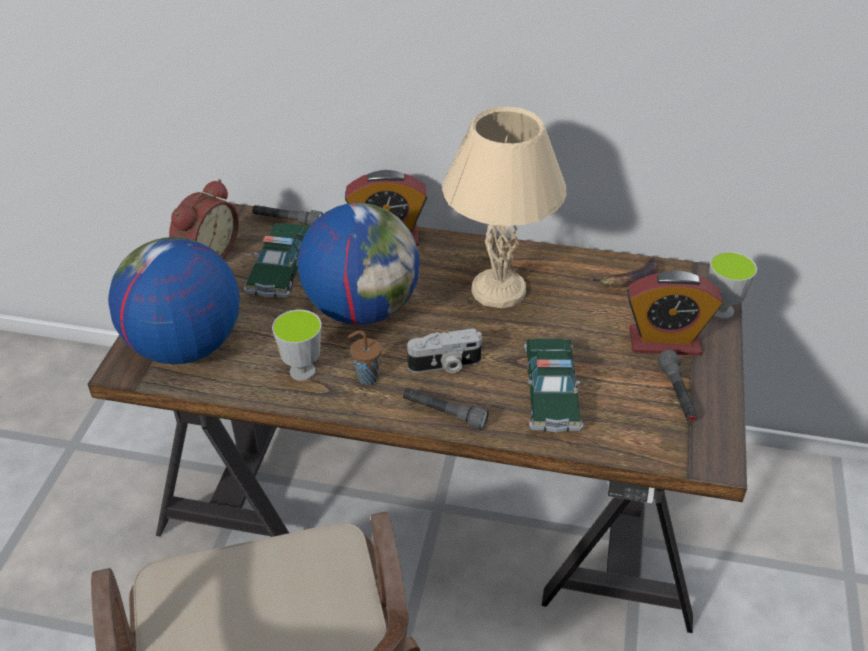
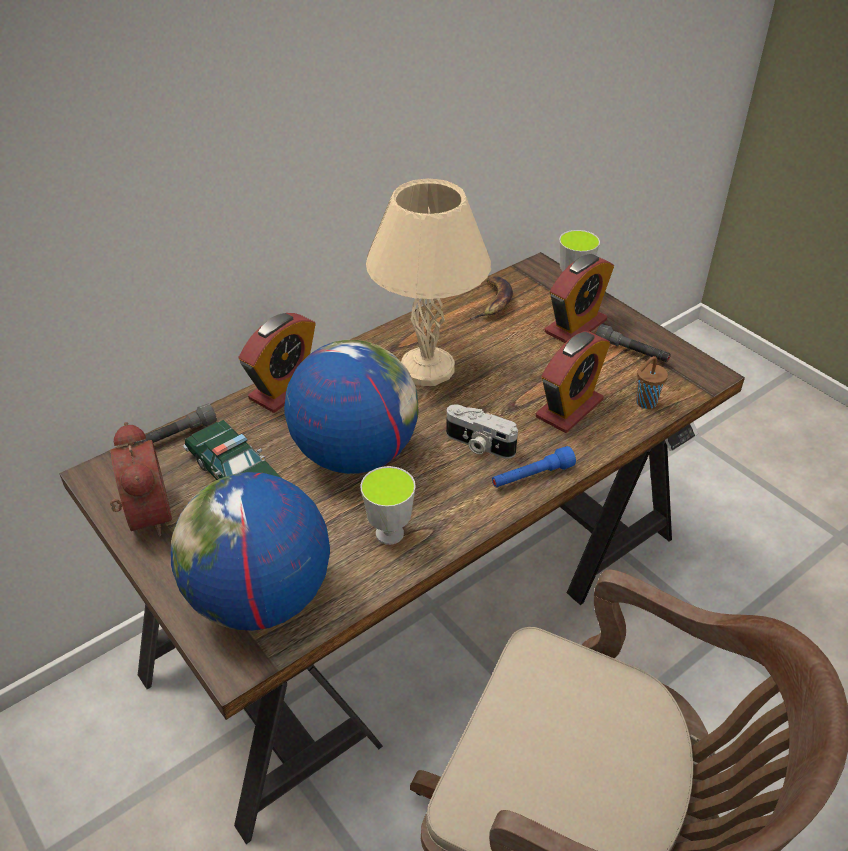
camera: 50 degrees left, 0 degrees up
brown cup [348,330,382,385] -> brown cup moved to [636,356,668,409]
grey flashlight [403,388,489,430] -> blue flashlight [492,446,576,488]
camera [407,329,482,373] -> camera turned 90 degrees clockwise [446,404,518,459]
toy car [524,338,584,432] -> alarm clock [536,331,610,433]

